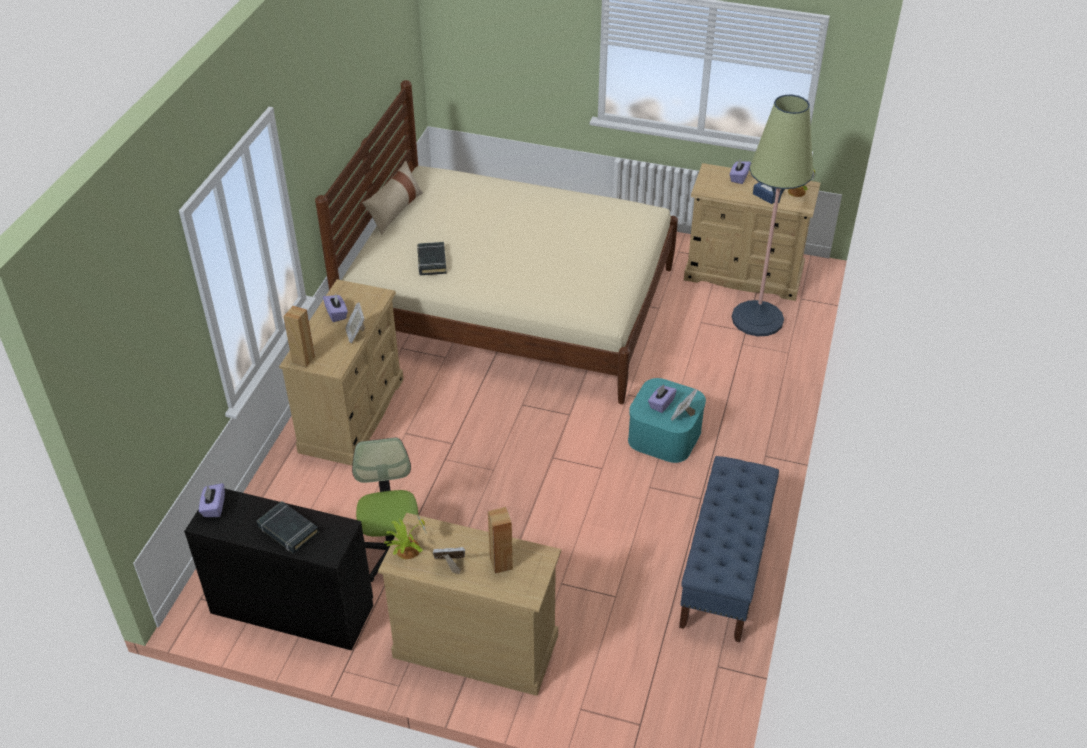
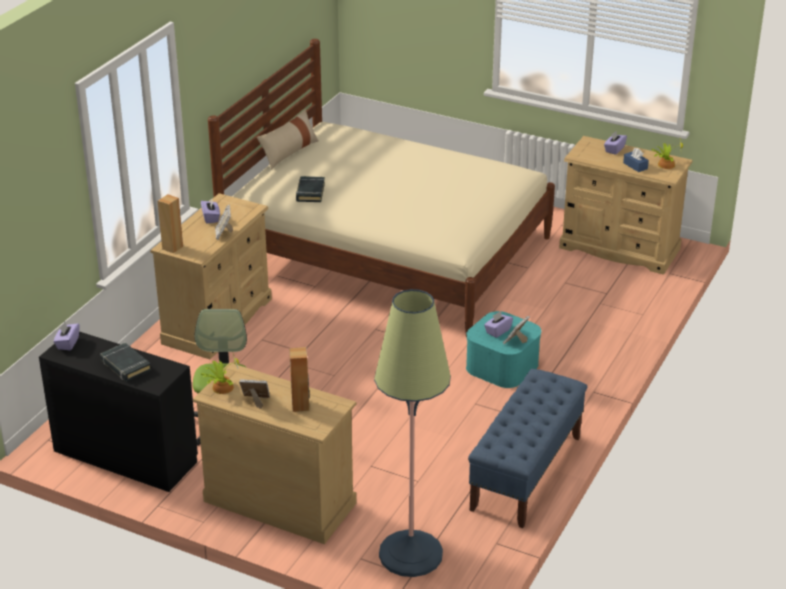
camera: 10 degrees right, 10 degrees down
floor lamp [732,95,813,336] -> floor lamp moved to [374,289,451,577]

